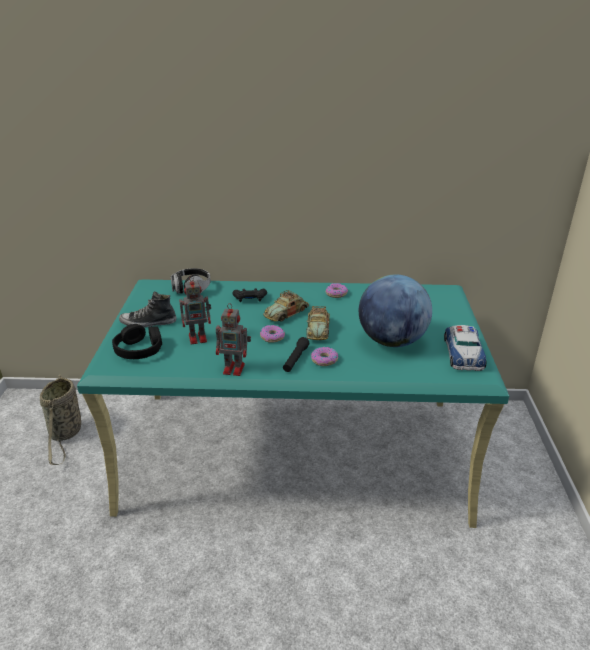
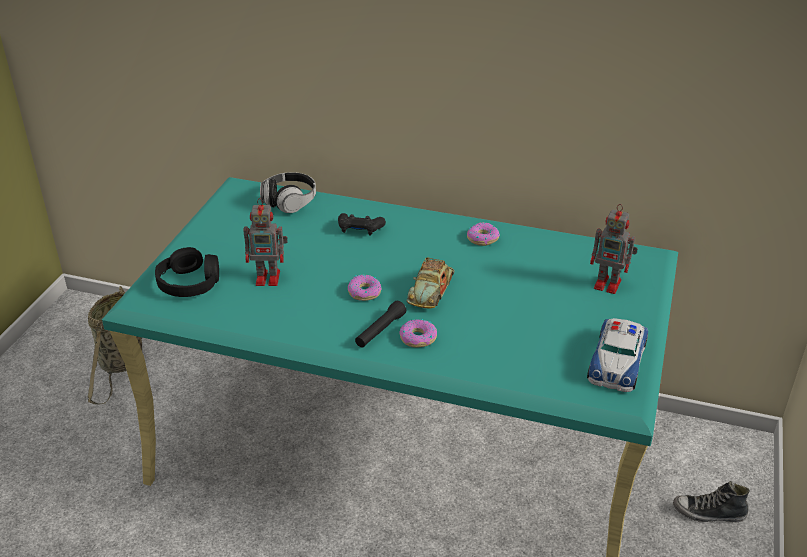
camera: 15 degrees right, 5 degrees up
shoe [119,292,176,328] -> shoe moved to [673,481,750,522]
toy robot [216,303,251,376] -> toy robot moved to [590,204,638,294]
toy car [263,290,309,322] -> none
globe [359,274,432,347] -> none

